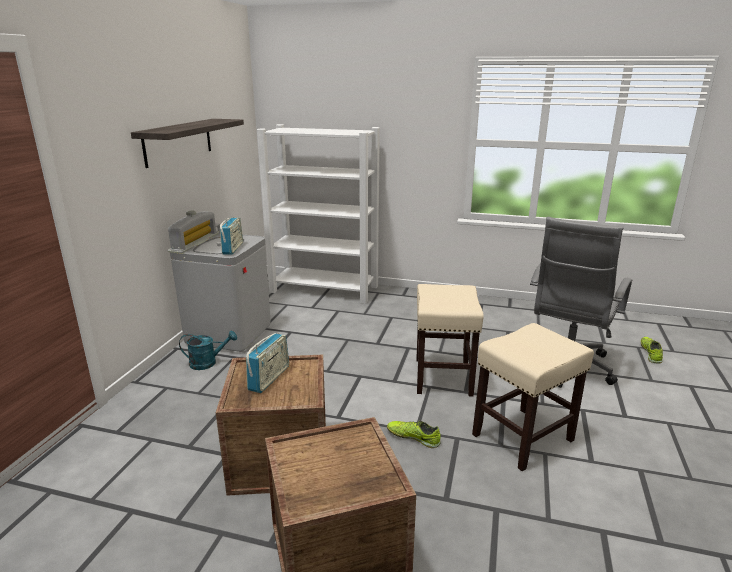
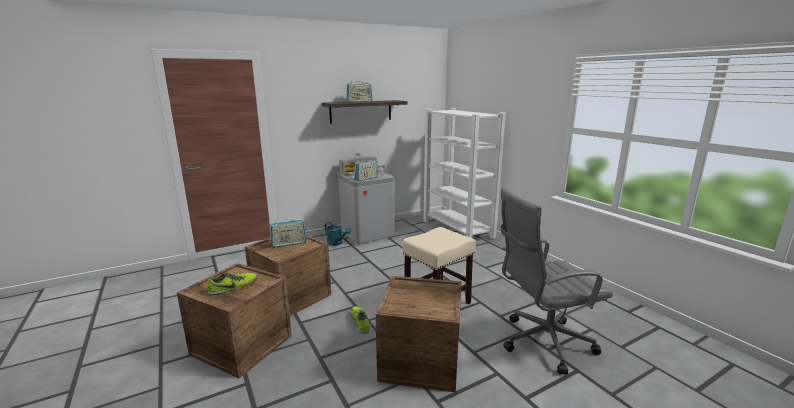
camera: 45 degrees right, 5 degrees down
beige stool [472,323,594,471] -> crate [376,276,462,392]
shoe [641,337,663,364] -> shoe moved to [208,272,257,295]
none -> radio [346,81,372,102]

